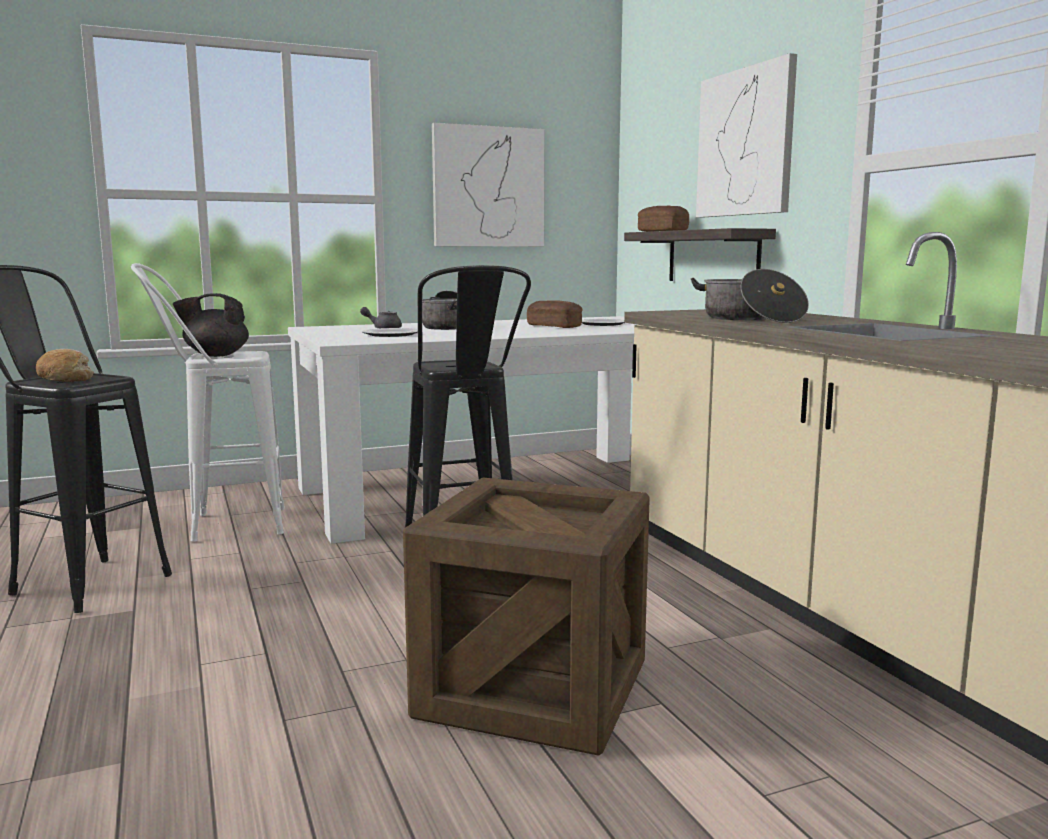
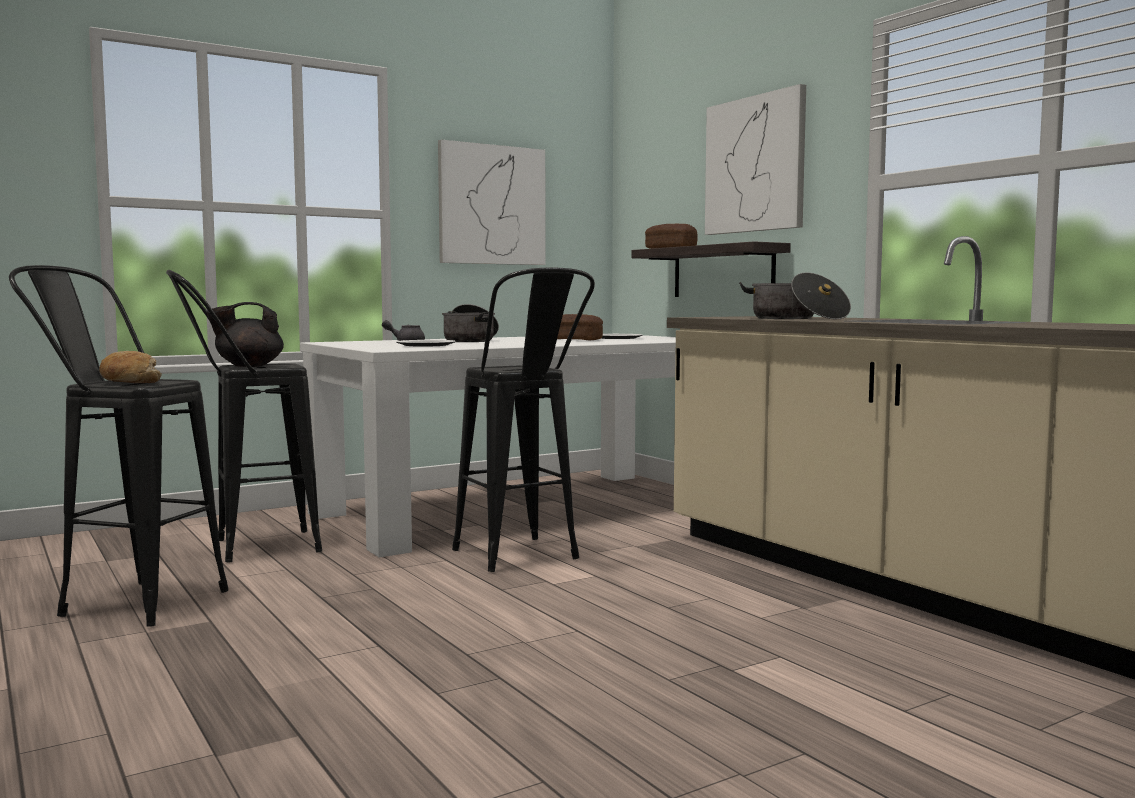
camera: 10 degrees left, 5 degrees down
white stool [131,263,285,542] -> black stool [166,270,322,562]
crate [403,478,650,756] -> none

